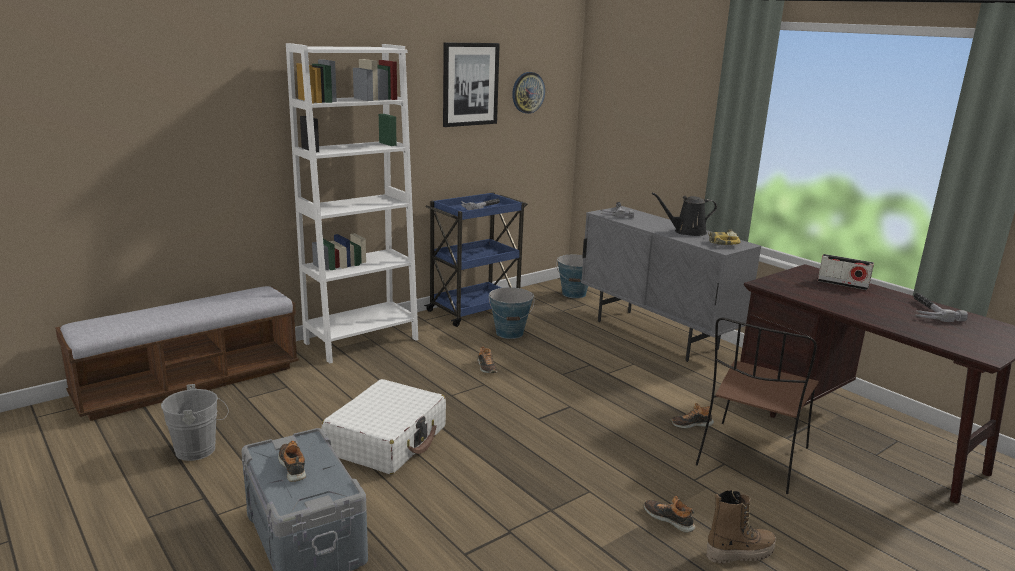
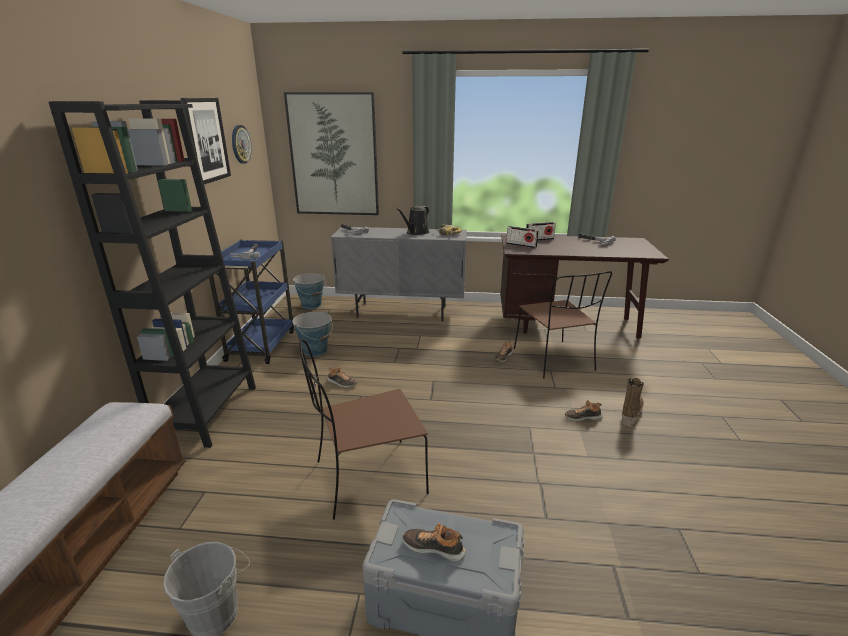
camera: 45 degrees left, 5 degrees up
white bookcase [286,43,418,364] -> black bookcase [48,100,256,448]
white suitcase [322,379,446,474] -> brown chair [299,339,429,520]
none -> picture [284,92,379,215]
none -> radio [506,226,539,248]

